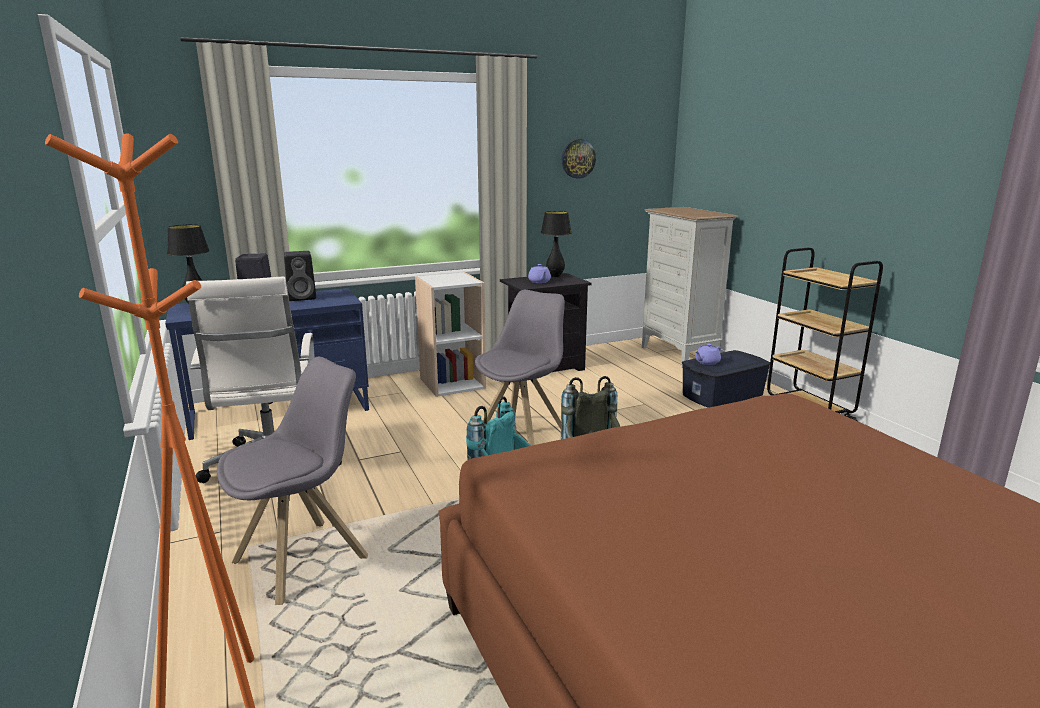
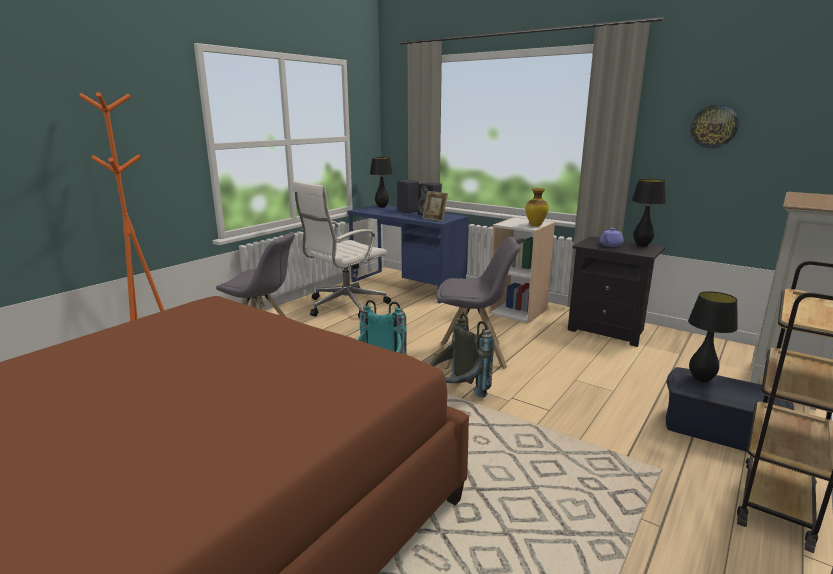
camera: 60 degrees right, 0 degrees up
purple teapot [695,344,721,365] -> black table lamp [688,291,738,383]
none -> picture frame [422,191,448,221]
none -> vase [526,188,548,226]

